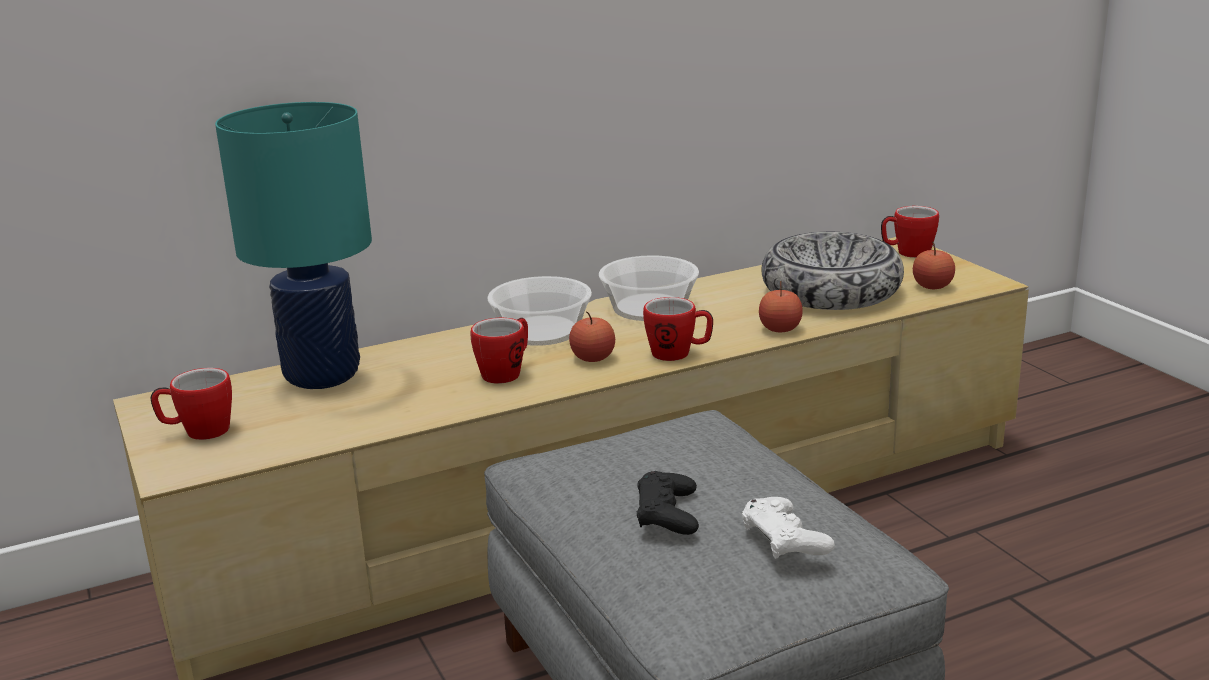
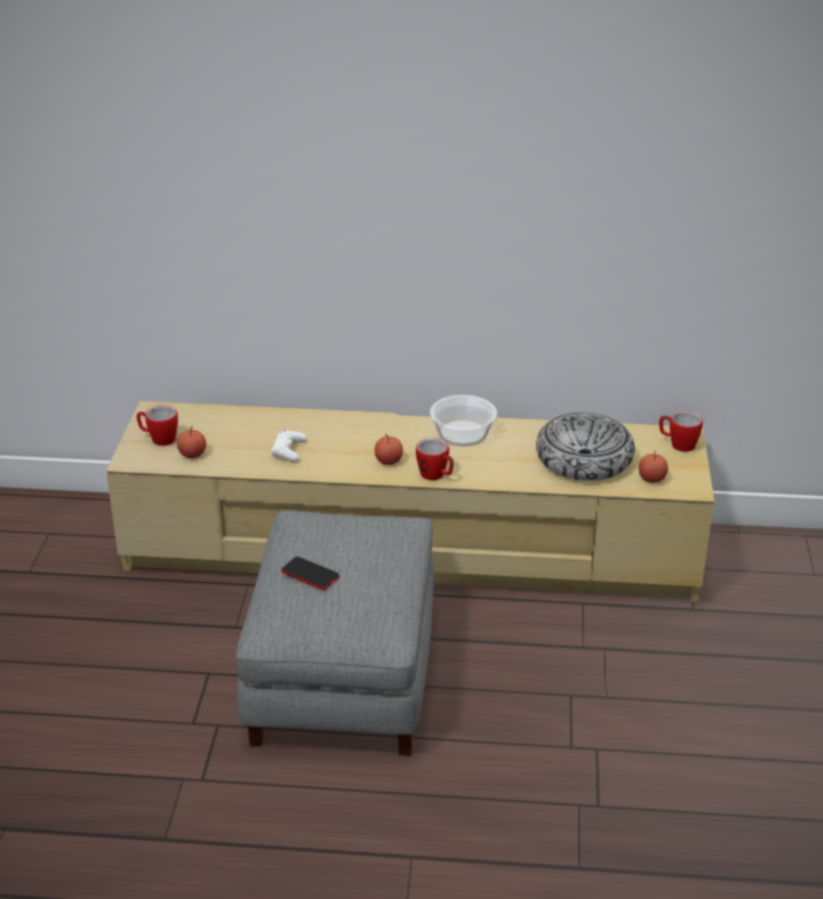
camera: 30 degrees right, 10 degrees up
turquoise table lamp [215,102,372,389] -> none
mug [470,318,528,384] -> none
bowl [487,276,592,346] -> none
black game controller [637,471,699,535] -> phone [281,557,339,590]
white game controller [742,497,835,559] -> white game controller moved to [271,430,306,462]
apple [759,281,803,332] -> apple moved to [177,426,206,458]

